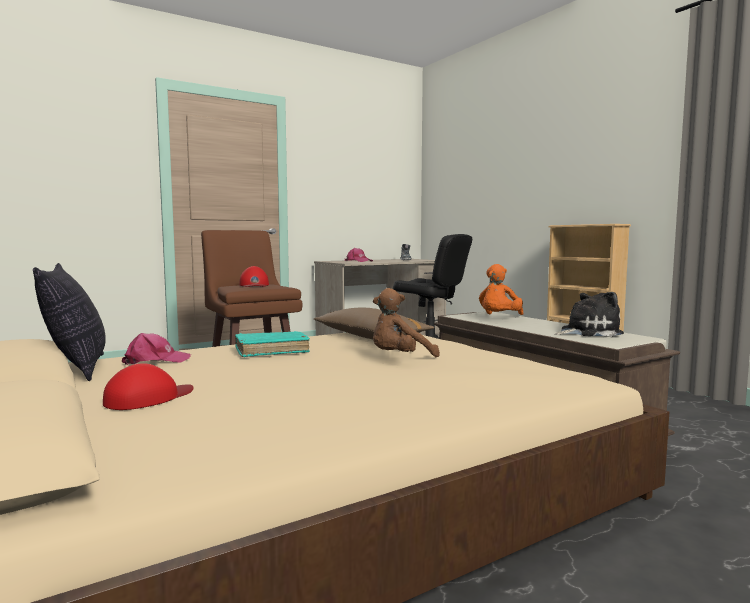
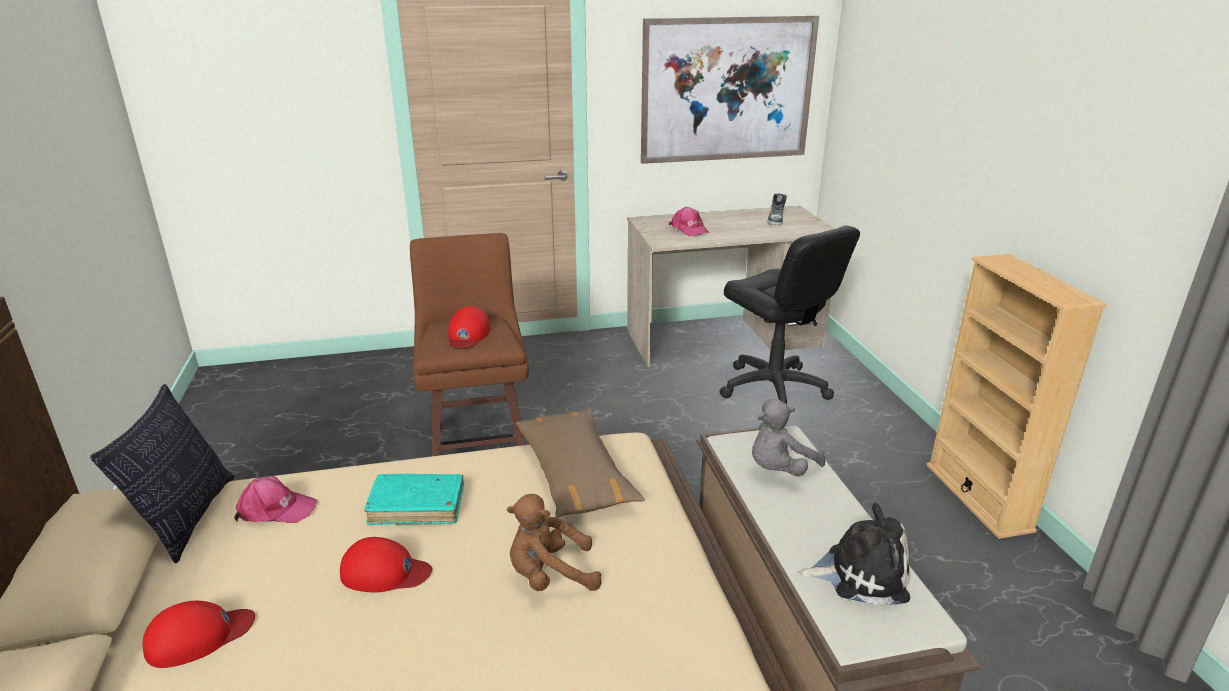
camera: 20 degrees right, 20 degrees up
orange plush toy [479,264,523,315] -> grey plush toy [752,399,825,476]
none -> red cap [340,537,432,592]
none -> picture [641,16,819,164]

